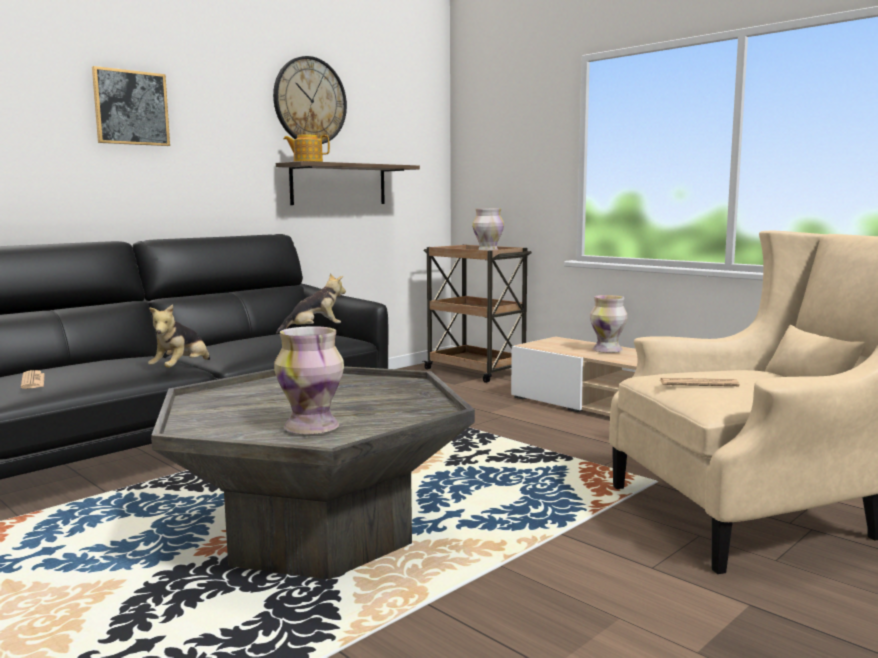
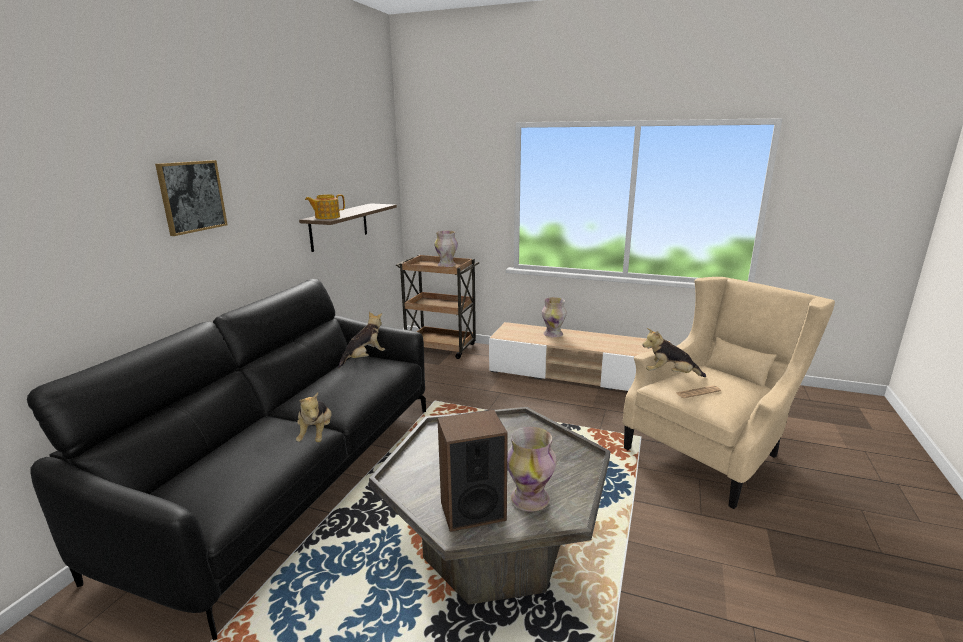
camera: 25 degrees left, 10 degrees up
newspaper [21,370,45,389] -> none
wall clock [273,56,347,144] -> none
none -> speaker [437,410,508,532]
none -> plush toy [642,328,706,377]

